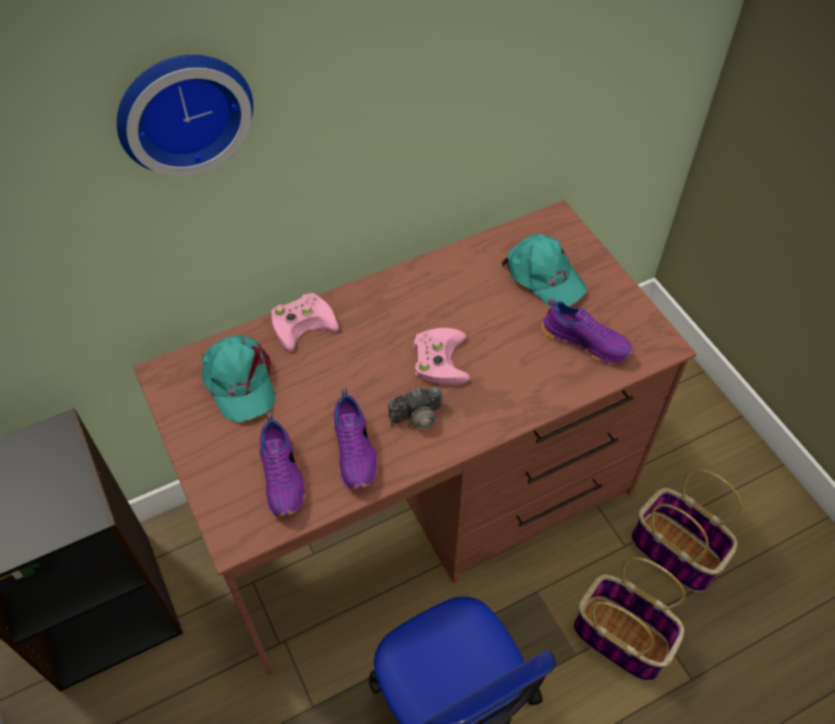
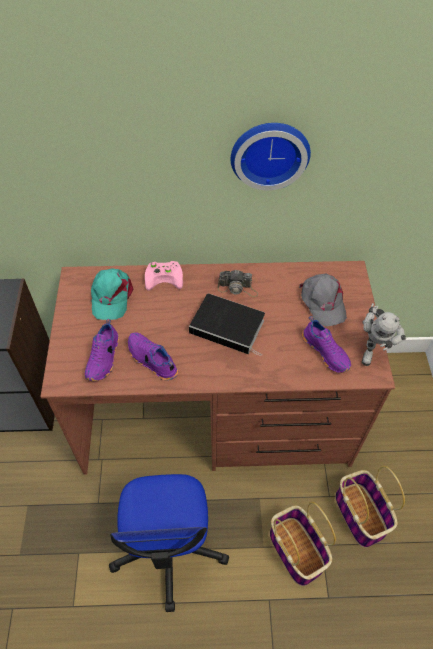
camera: 25 degrees right, 0 degrees up
wall clock [117,55,253,176] -> wall clock moved to [231,123,311,190]
purple shoe [333,388,378,489] -> purple shoe turned 120 degrees clockwise [128,332,178,381]
camera [388,386,460,434] -> camera moved to [218,270,258,297]
pink game controller [414,328,470,384] -> book [189,293,265,356]
turquoise cap [501,234,587,306] -> grey cap [299,274,347,327]
none -> toy robot [362,303,406,366]

